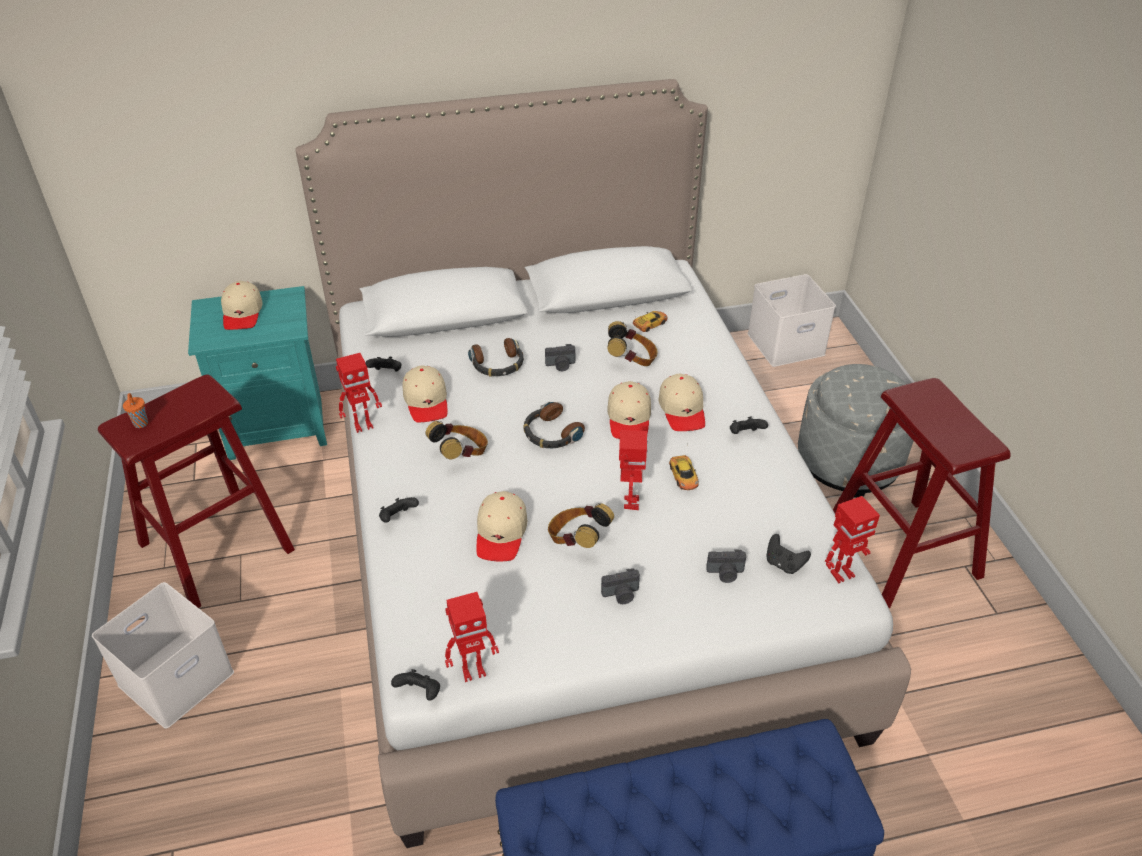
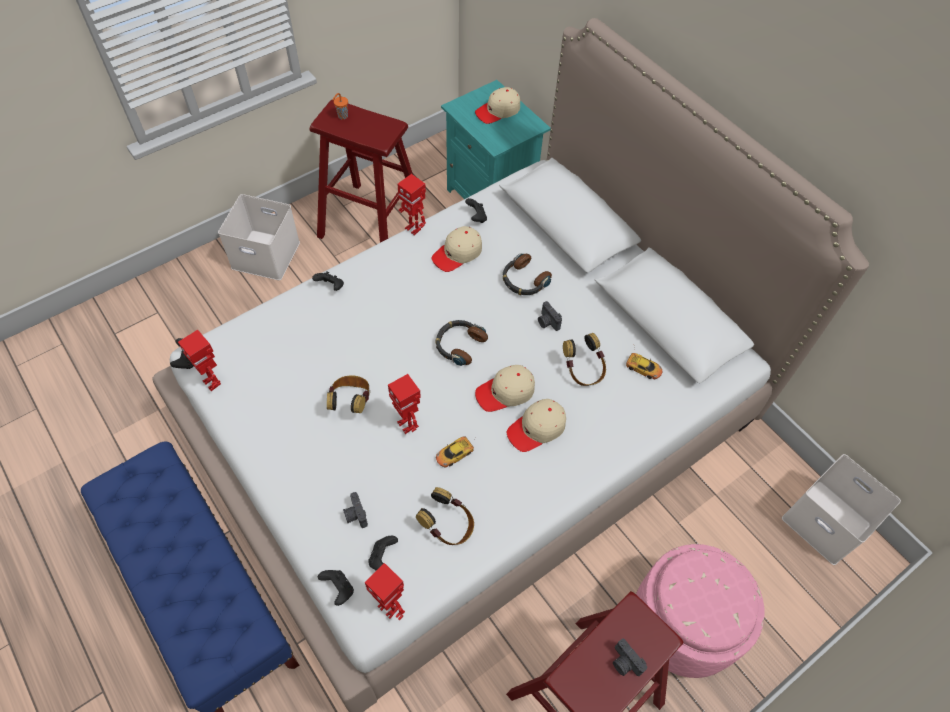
camera: 65 degrees right, 15 degrees up
headphones [425,421,488,459] -> headphones moved to [416,487,474,545]
beige cap [476,491,527,561] -> none
camera [601,568,640,604] -> camera moved to [613,639,647,676]
toy robot [619,430,648,510] -> toy robot turned 75 degrees clockwise [388,374,421,434]
black game controller [730,417,768,434] -> black game controller moved to [318,570,354,606]
grey ottoman [798,364,913,498] -> pink ottoman [636,544,764,678]

